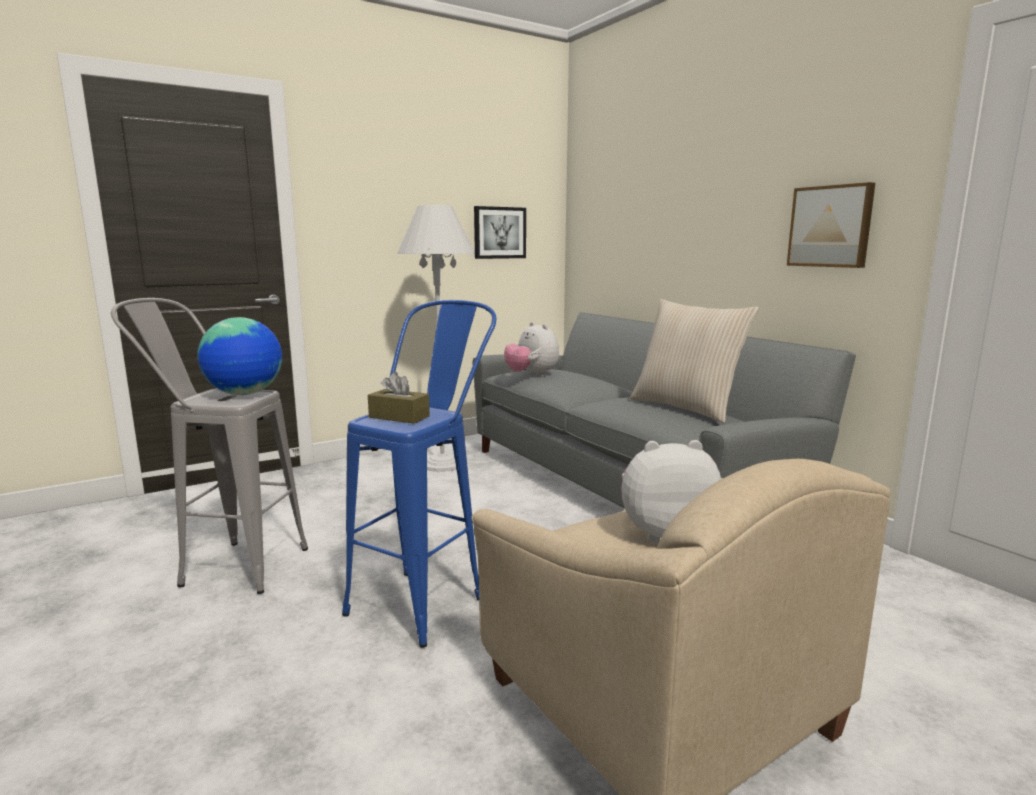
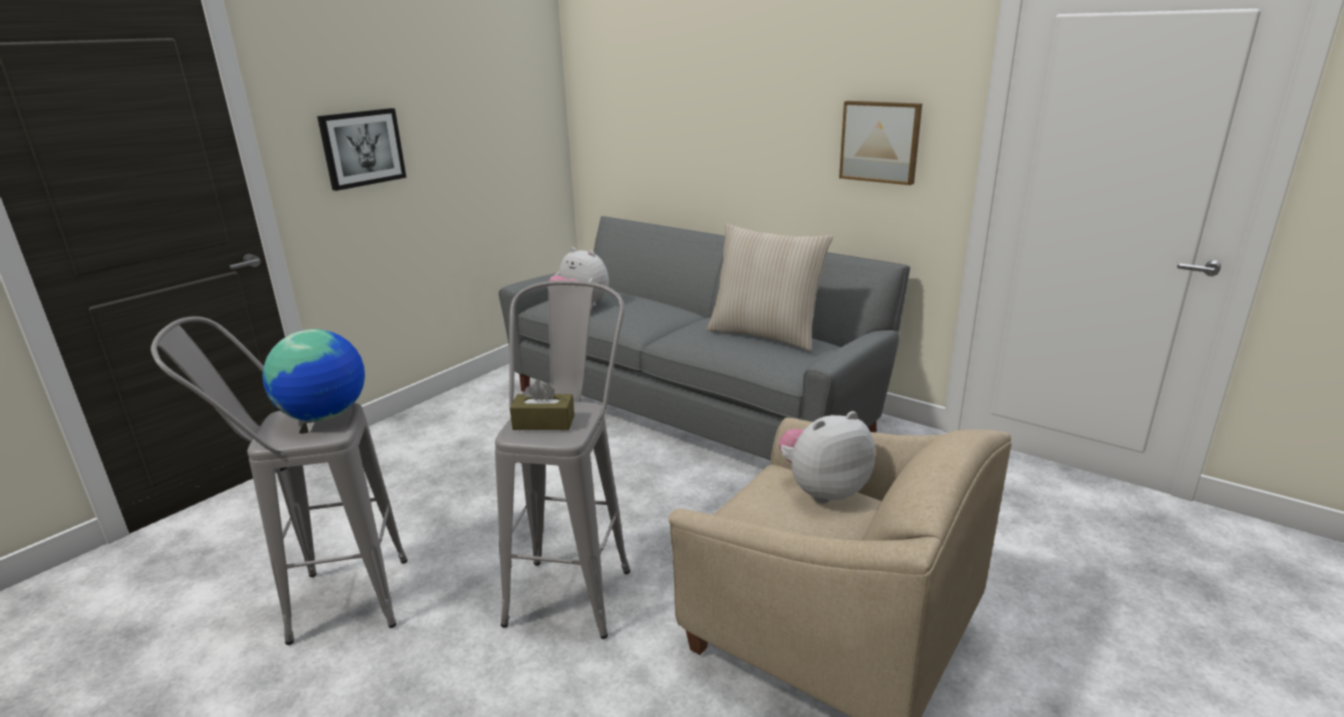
camera: 20 degrees left, 10 degrees up
blue stool [342,300,496,648] -> grey stool [495,280,630,639]
white floor lamp [397,205,475,472] -> none
picture [474,206,526,259] -> picture moved to [317,108,406,191]

